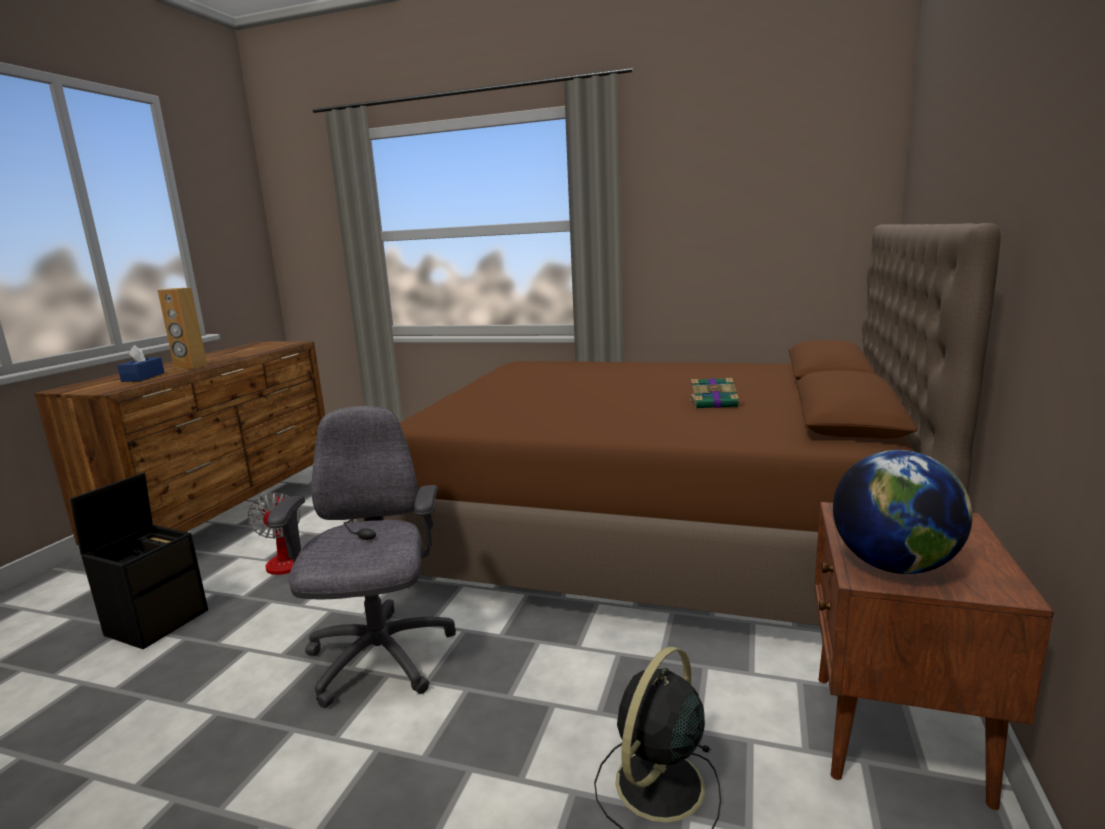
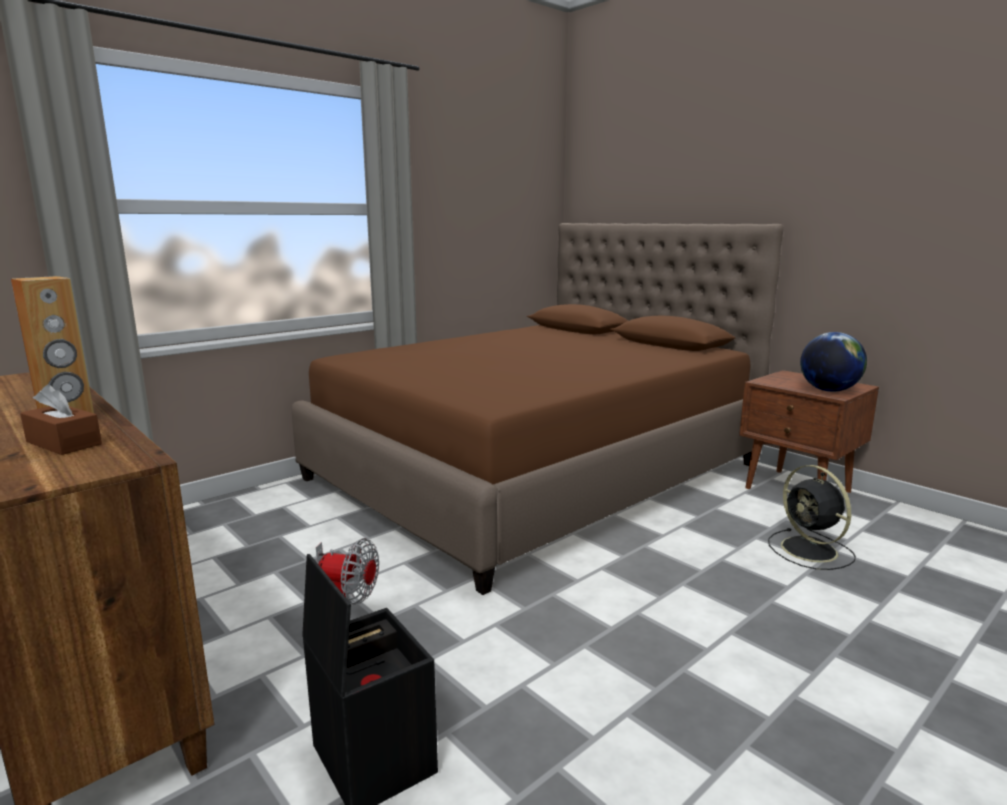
camera: 60 degrees left, 0 degrees up
blue tissue box [117,345,164,382] -> brown tissue box [20,384,102,455]
grey office chair [267,406,456,708] -> none
book [690,378,743,409] -> none

